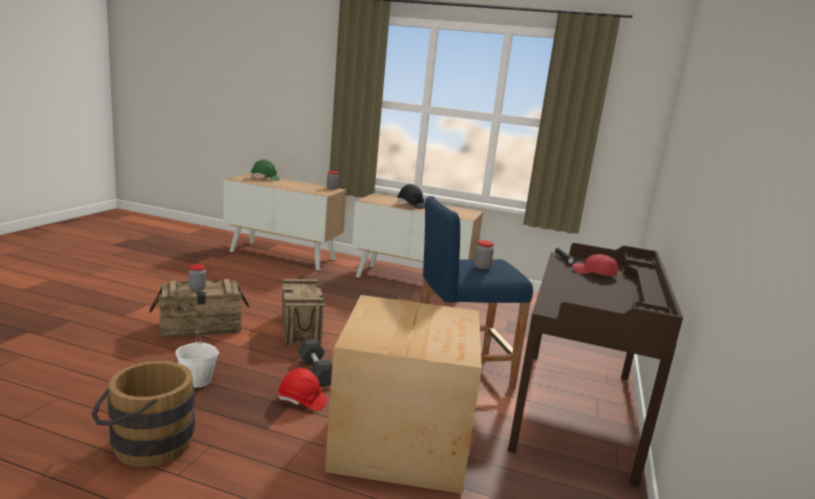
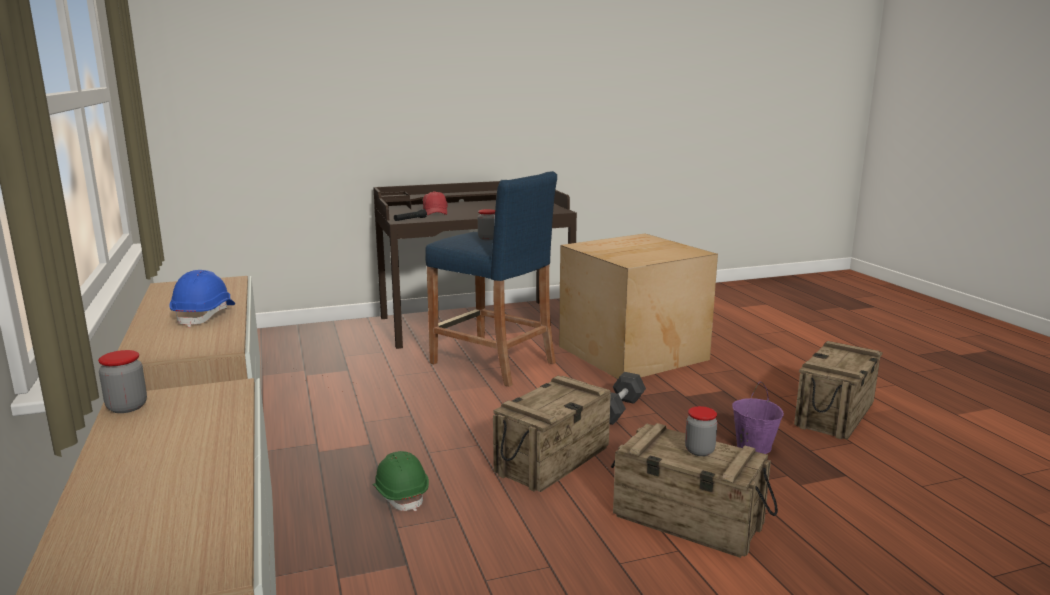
camera: 125 degrees left, 0 degrees up
brown bucket [91,361,195,467] -> crate [794,341,882,440]
white bucket [175,330,219,387] -> purple bucket [732,382,784,454]
green hard hat [251,159,280,181] -> green hard hat moved to [372,451,429,511]
red hard hat [278,368,327,411] -> none
black hard hat [397,184,425,209] -> blue hard hat [169,270,235,327]

